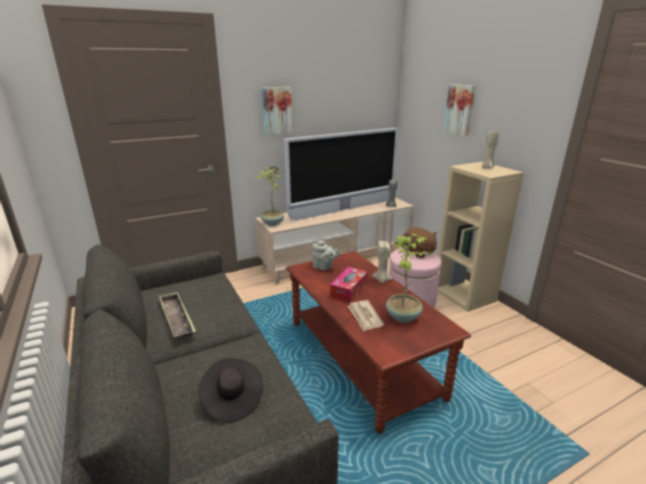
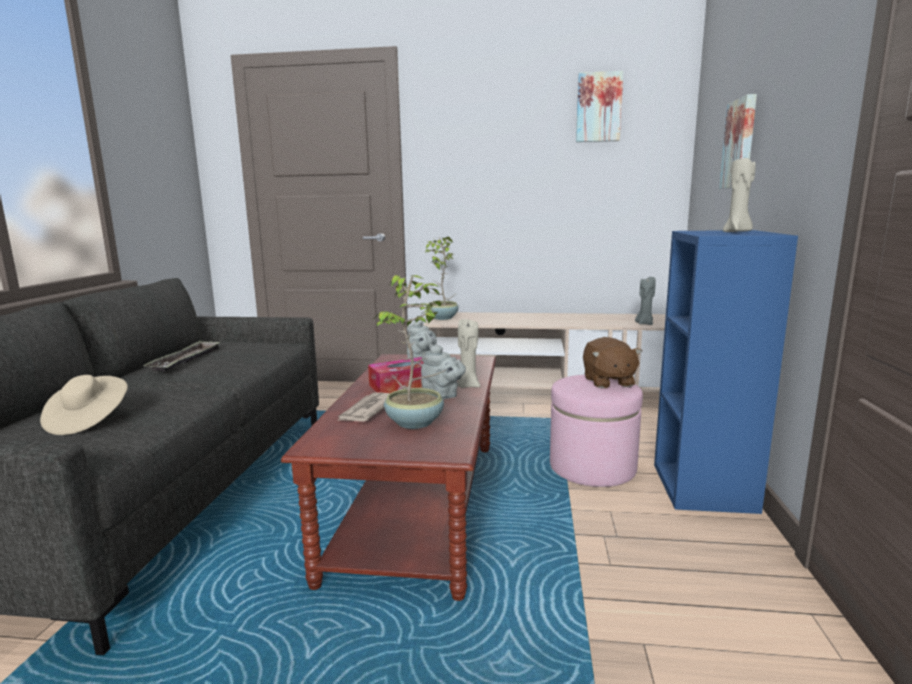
camera: 35 degrees right, 10 degrees down
black hat [199,358,263,423] -> beige hat [40,375,128,435]
picture [261,87,293,135] -> picture moved to [576,71,623,142]
television [284,128,398,220] -> none
beige bookcase [438,162,524,312] -> blue bookcase [654,230,798,514]
none -> grey teapot [421,344,466,399]

